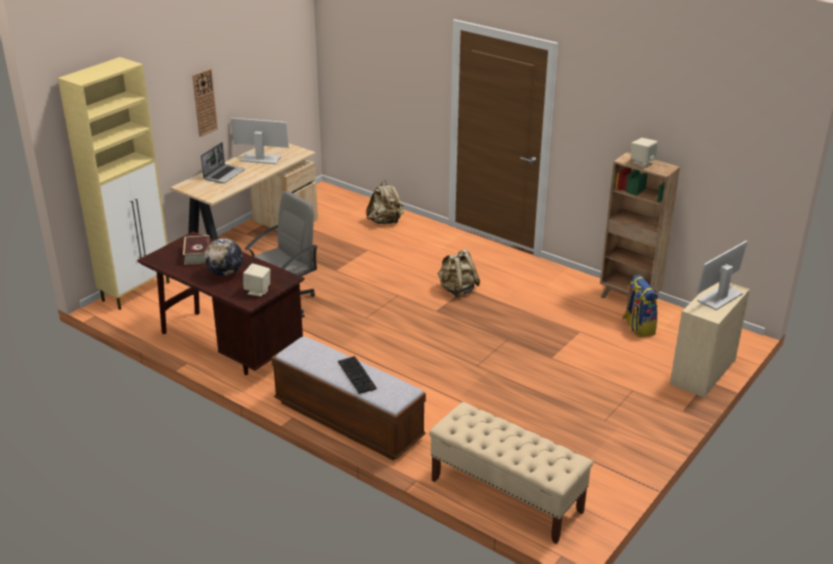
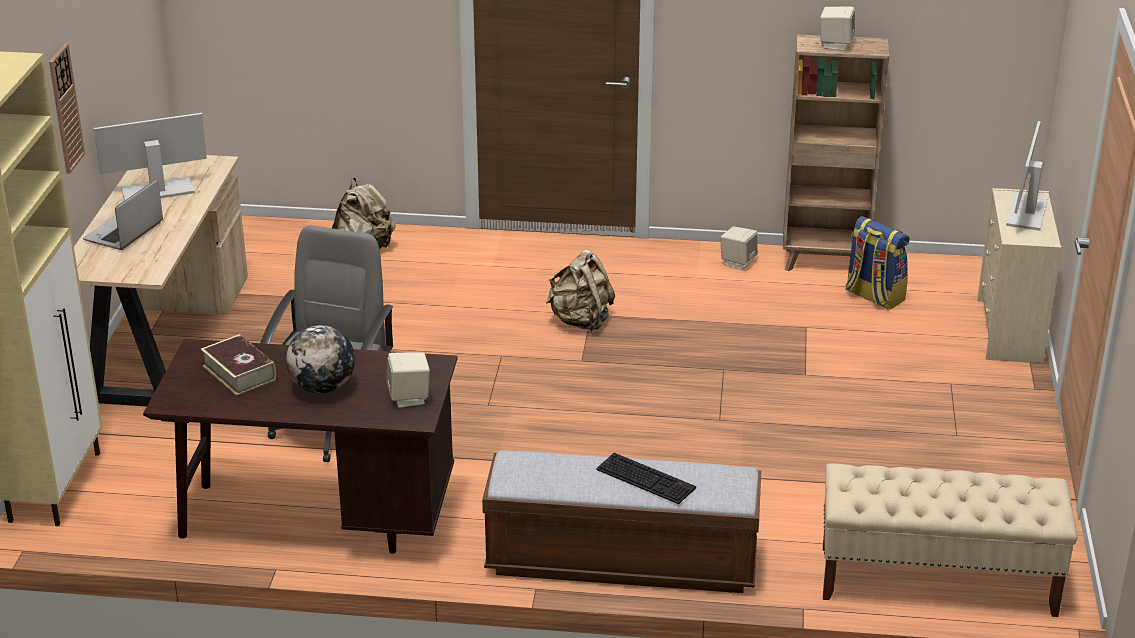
camera: 30 degrees left, 0 degrees up
laptop [201,142,245,183] -> laptop turned 150 degrees counterclockwise [83,179,163,250]
none -> beige speaker [720,226,758,270]

